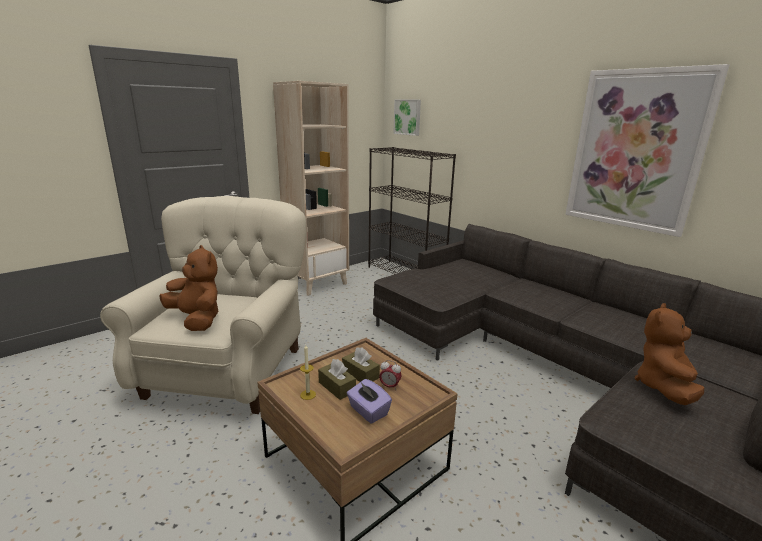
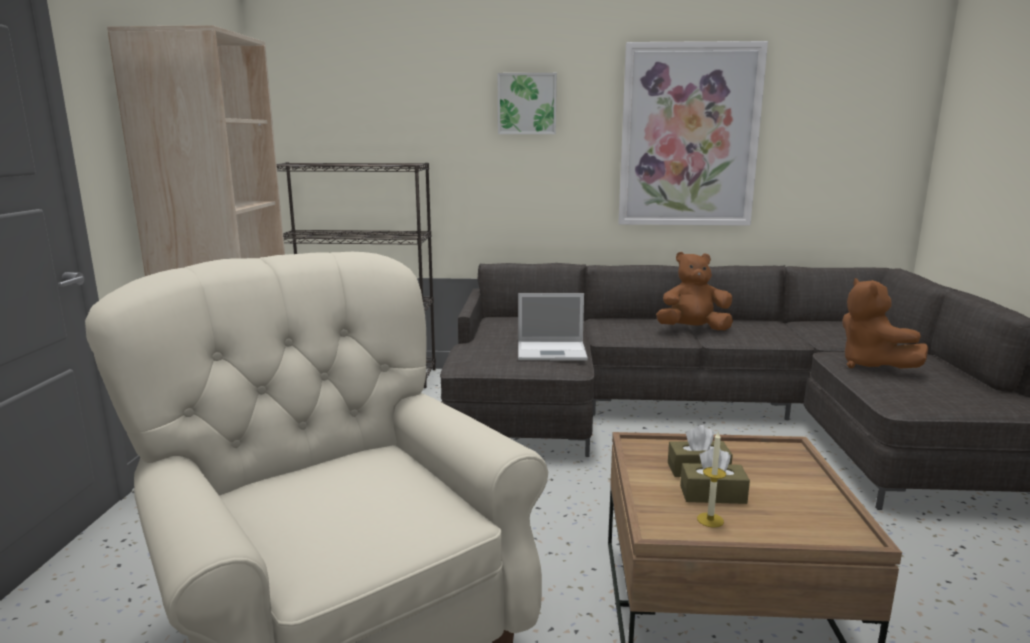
camera: 45 degrees left, 5 degrees down
brown plush toy [159,245,218,331] -> brown plush toy moved to [656,252,733,331]
purple tissue box [347,379,392,424] -> none
alarm clock [379,360,402,389] -> none
picture [393,100,421,136] -> picture moved to [498,73,557,134]
none -> laptop [518,293,588,360]

